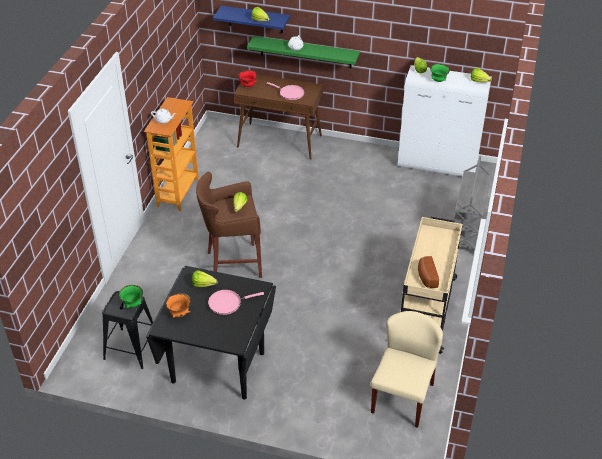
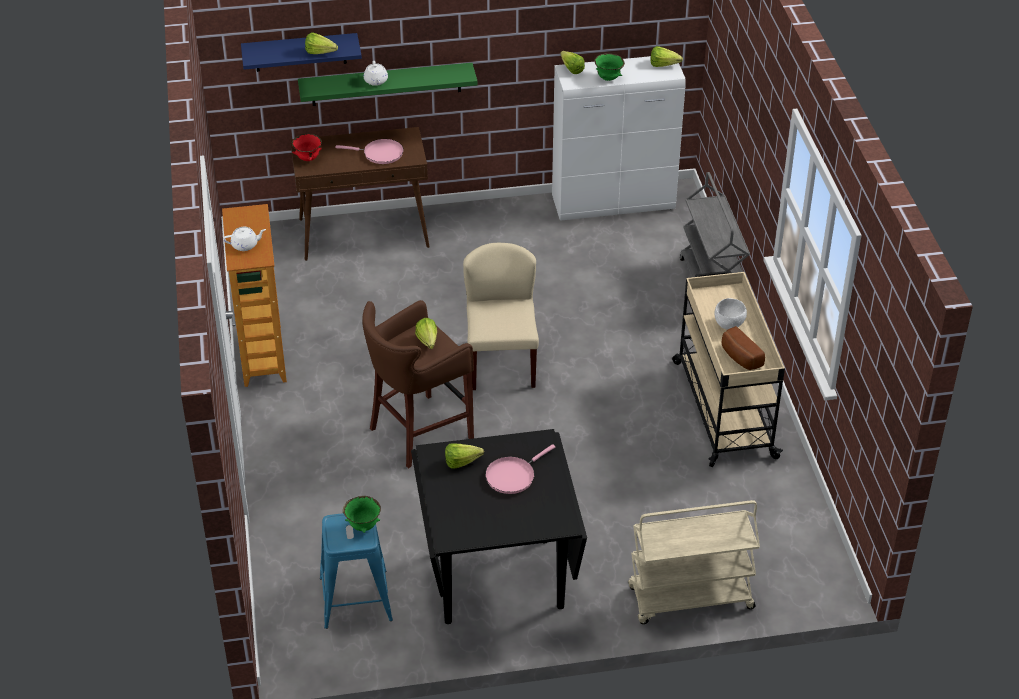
camera: 25 degrees left, 0 degrees up
black stool [102,291,153,369] -> blue stool [320,513,393,629]
orange bowl [166,293,191,318] -> none
beige chair [371,311,443,428] -> beige chair moved to [463,243,539,390]
none -> beige cart [628,500,760,624]
none -> white bowl [715,298,747,330]

